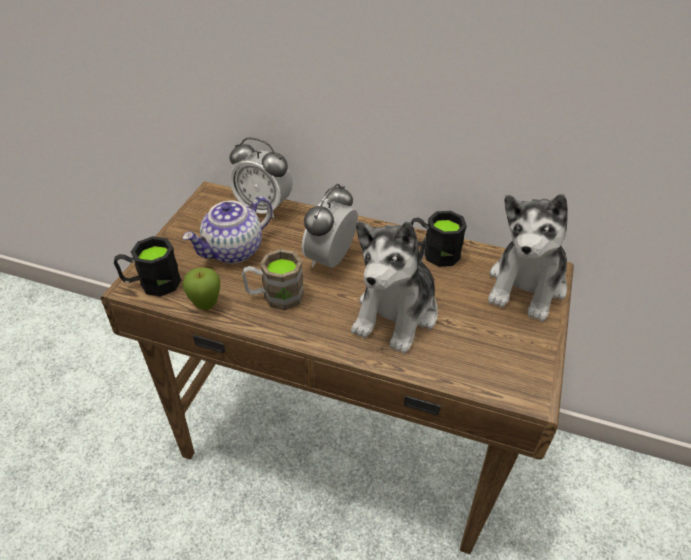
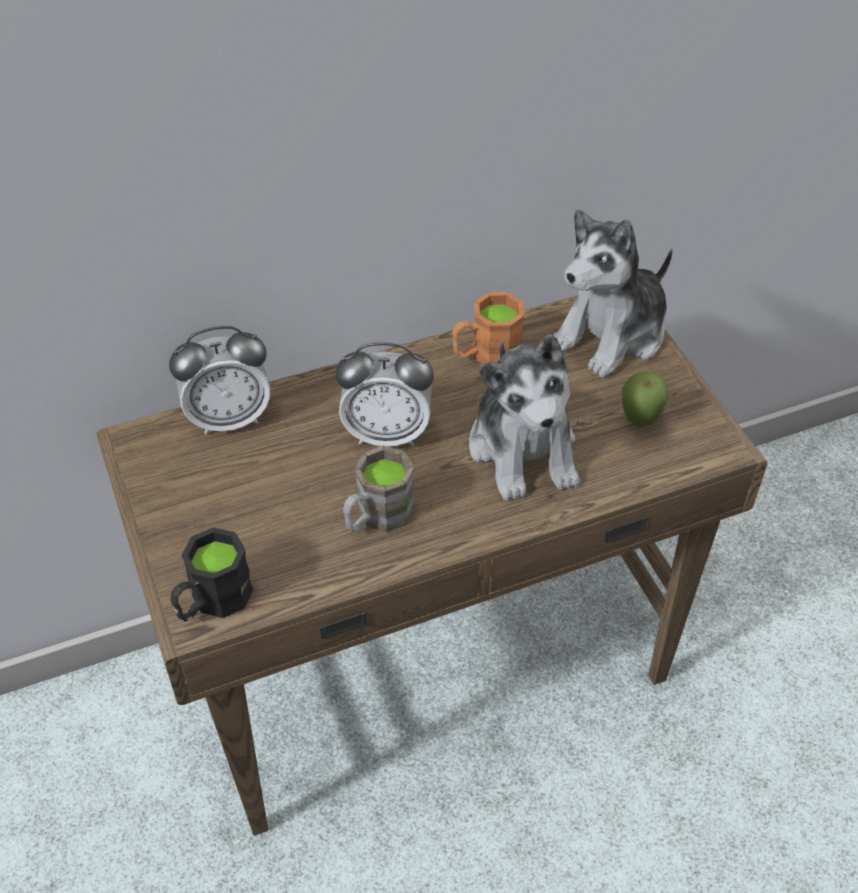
camera: 40 degrees left, 5 degrees up
teapot [182,196,273,263] -> none
apple [183,267,220,310] -> apple moved to [622,372,669,428]
alarm clock [302,184,358,268] -> alarm clock turned 75 degrees counterclockwise [335,342,434,446]
black mug [411,211,467,267] -> orange mug [452,292,525,364]
plush toy [488,194,568,322] -> plush toy turned 60 degrees clockwise [553,209,673,378]

